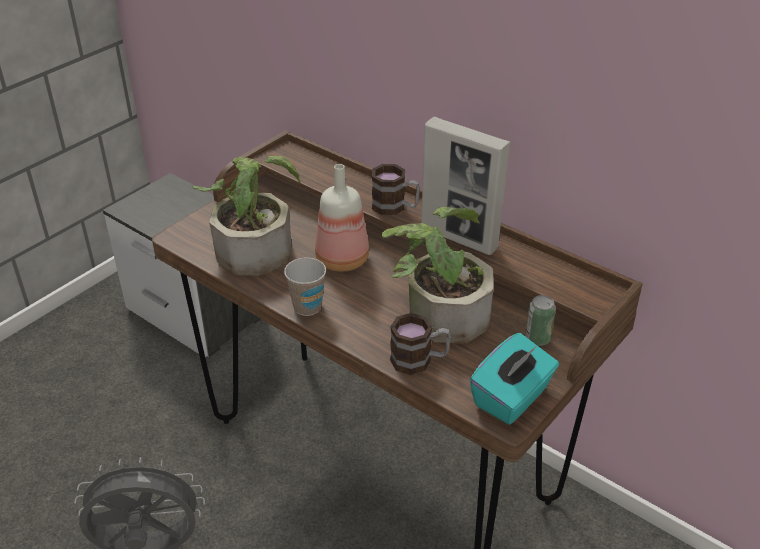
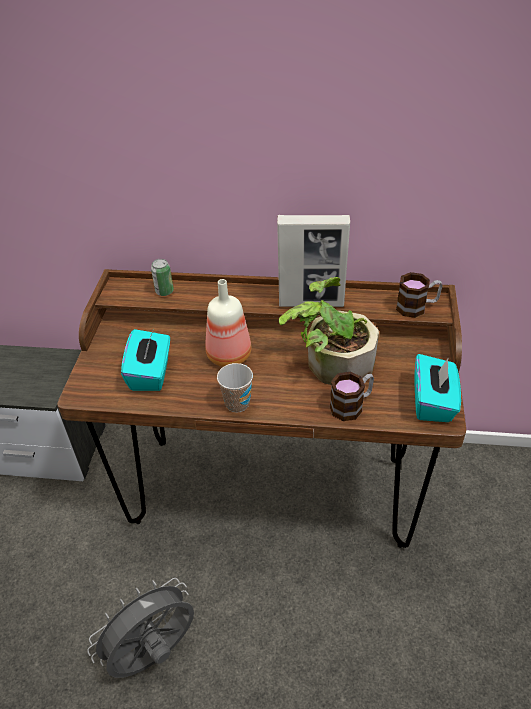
camera: 30 degrees left, 5 degrees up
potted plant [192,156,301,276] -> turquoise tissue box [121,329,170,391]
mug [372,164,420,215] -> mug moved to [396,272,443,318]
can [525,295,556,346] -> can moved to [151,259,174,296]

